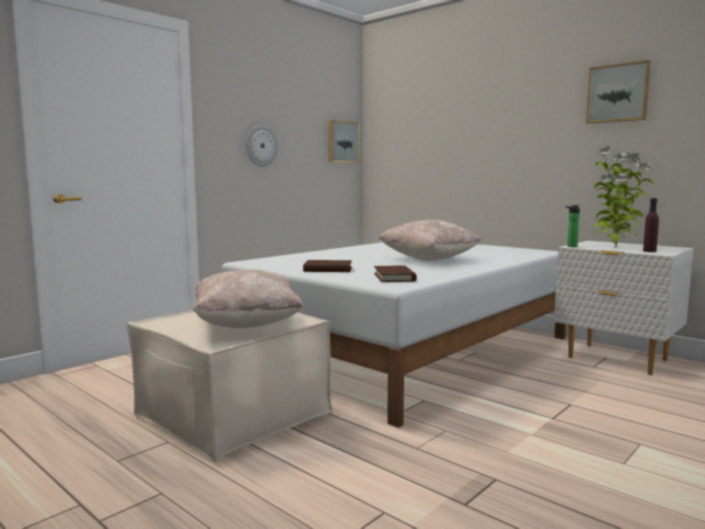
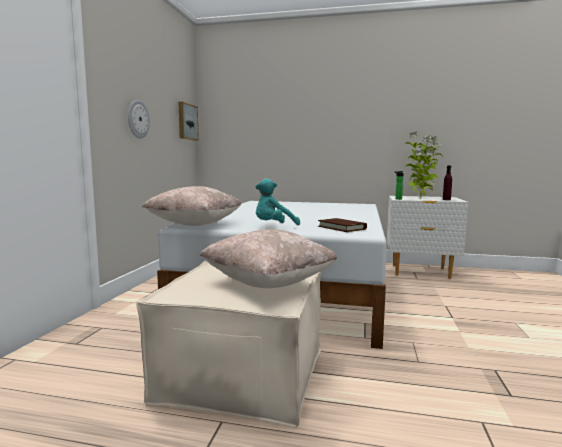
camera: 30 degrees left, 0 degrees up
brown book [303,260,352,272] -> turquoise plush toy [256,178,300,225]
beige pillow [378,220,481,261] -> beige pillow moved to [142,186,242,226]
picture [586,60,651,124] -> none

